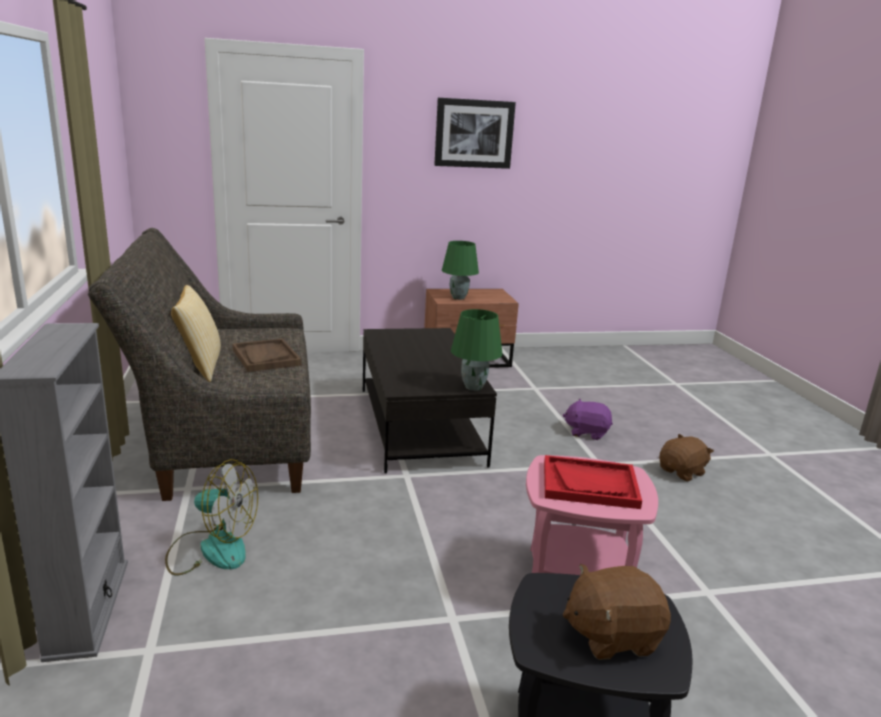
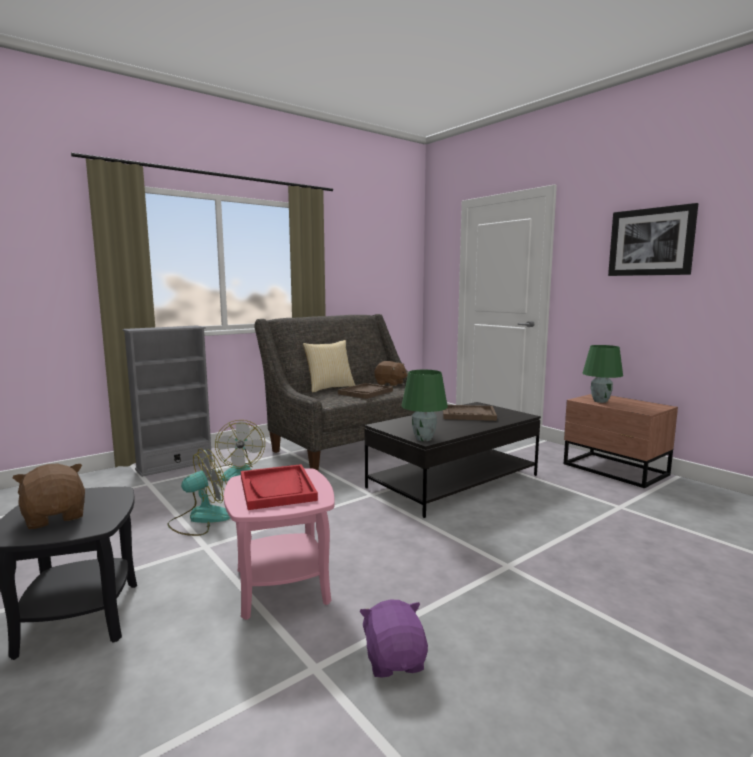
camera: 65 degrees right, 10 degrees down
purple plush toy [563,399,613,440] -> purple plush toy moved to [359,600,428,678]
brown plush toy [659,434,714,481] -> brown plush toy moved to [375,361,407,386]
none -> fan [167,449,231,536]
none -> brown tray [443,405,497,421]

